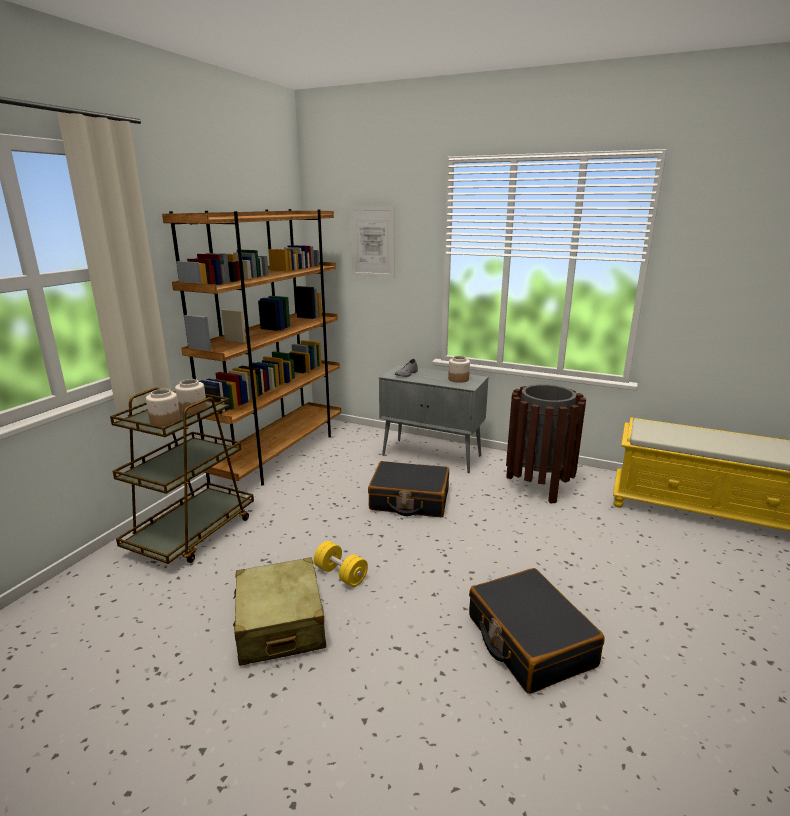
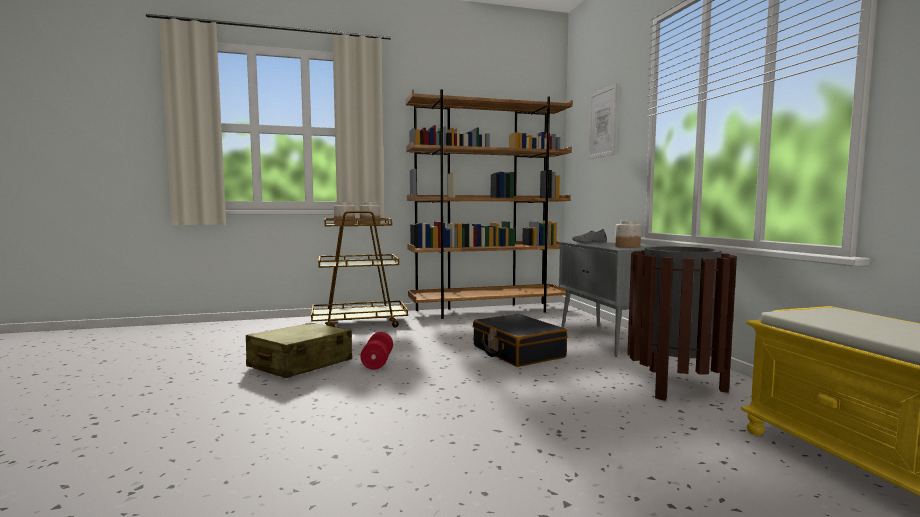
camera: 50 degrees right, 15 degrees down
yellow dumbbell [314,541,368,587] -> red dumbbell [360,332,393,370]
black suitcase [469,568,605,694] -> none

